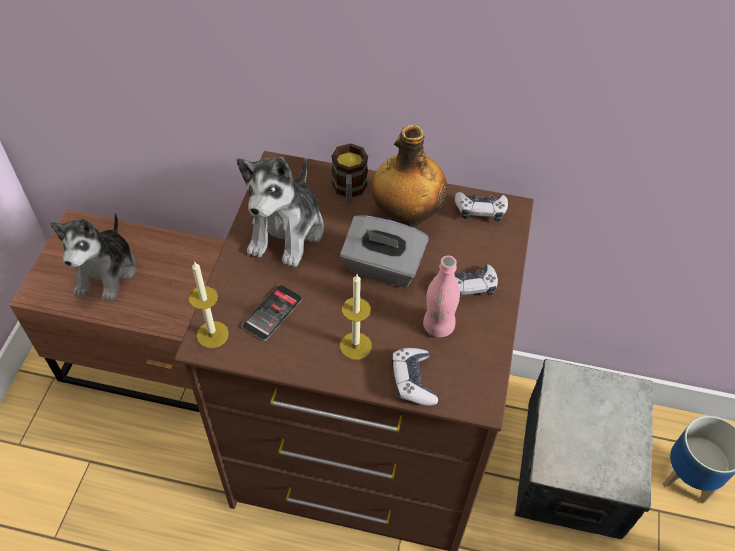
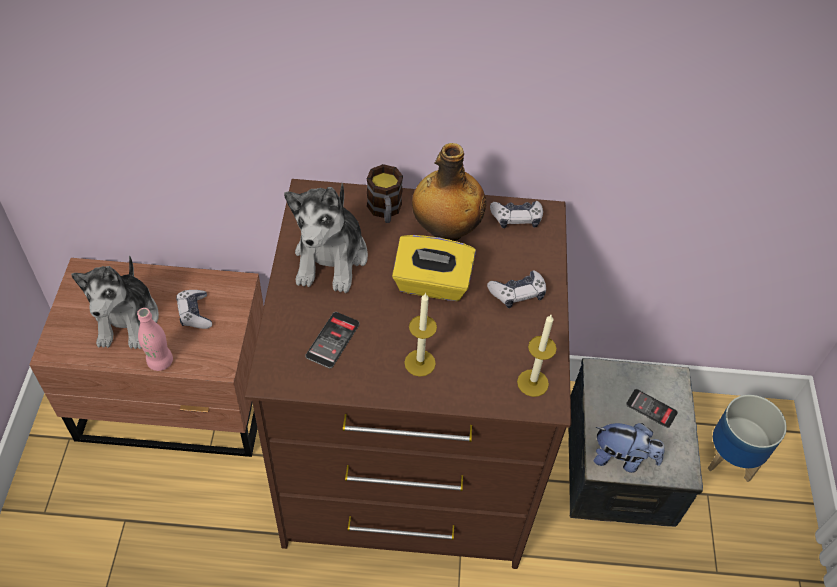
camera: 10 degrees left, 0 degrees up
candle [189,261,229,348] -> candle moved to [517,315,557,397]
grey tissue box [340,215,429,287] -> yellow tissue box [392,235,476,301]
game controller [391,348,438,406] -> game controller moved to [176,290,212,329]
pink bottle [423,256,460,337] -> pink bottle moved to [137,308,173,371]
none -> plush toy [594,423,665,473]
none -> phone [626,389,678,428]

